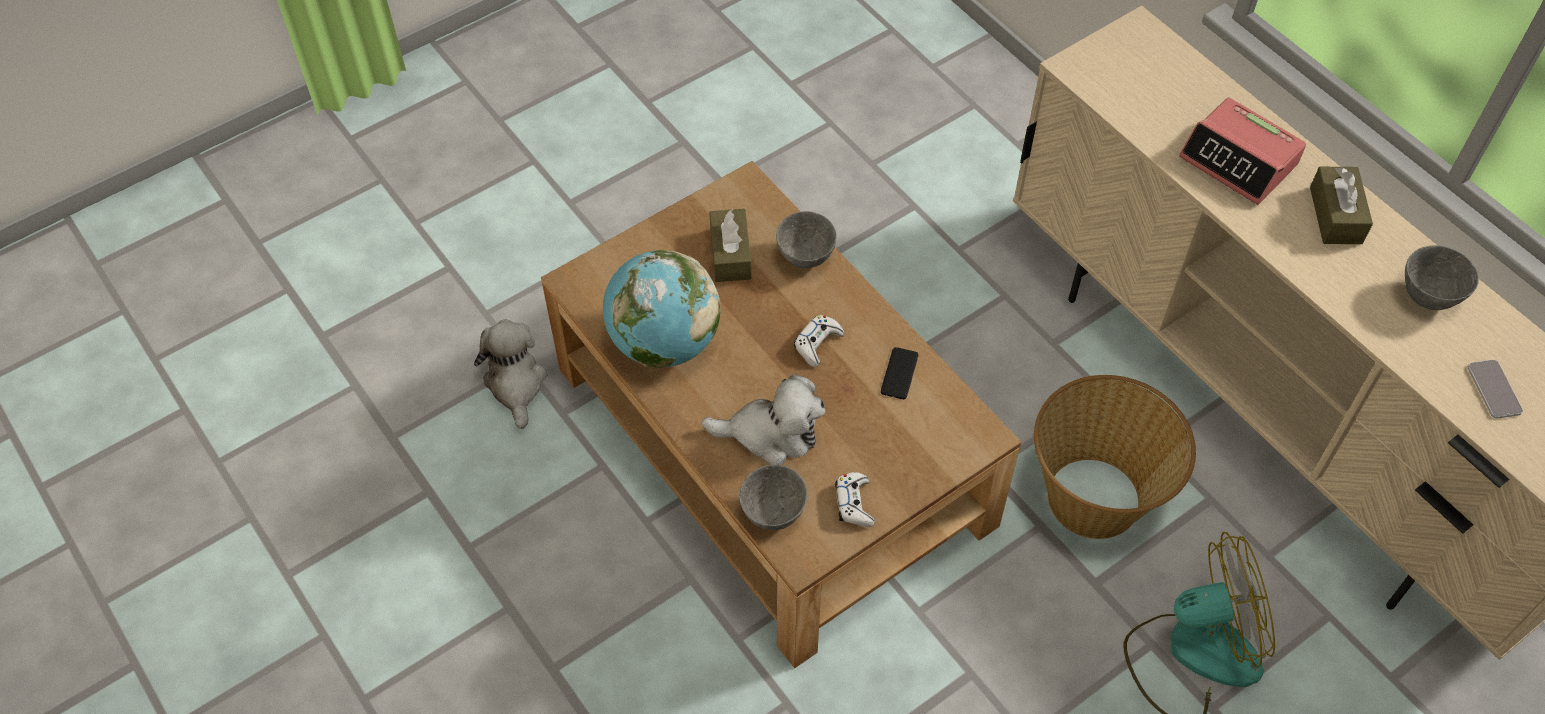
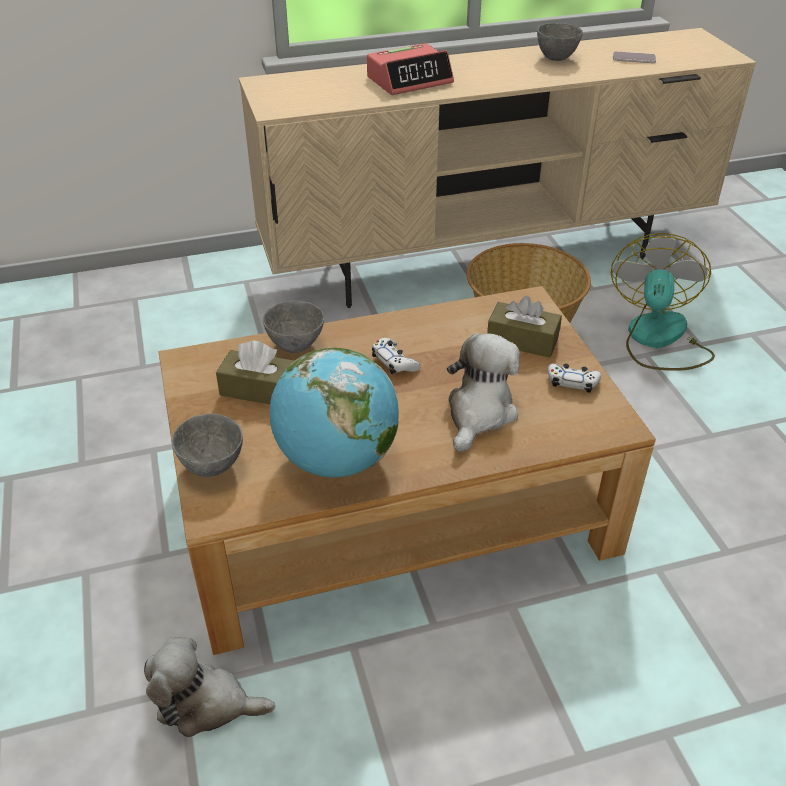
camera: 70 degrees left, 15 degrees down
grey bowl [739,465,807,530] -> grey bowl moved to [172,414,243,477]
phone [881,347,918,399] -> none
brown tissue box [1310,167,1373,244] -> brown tissue box moved to [487,296,562,358]

